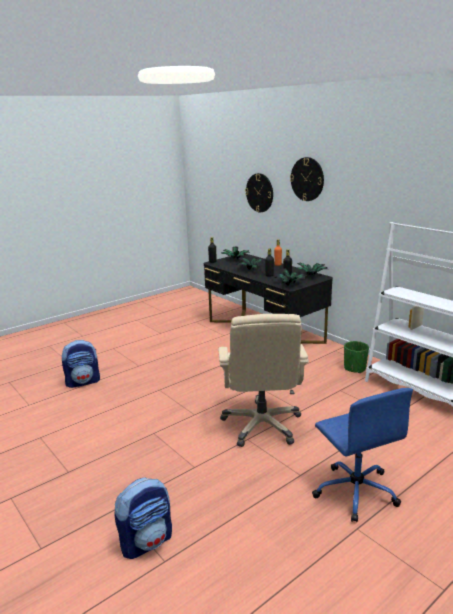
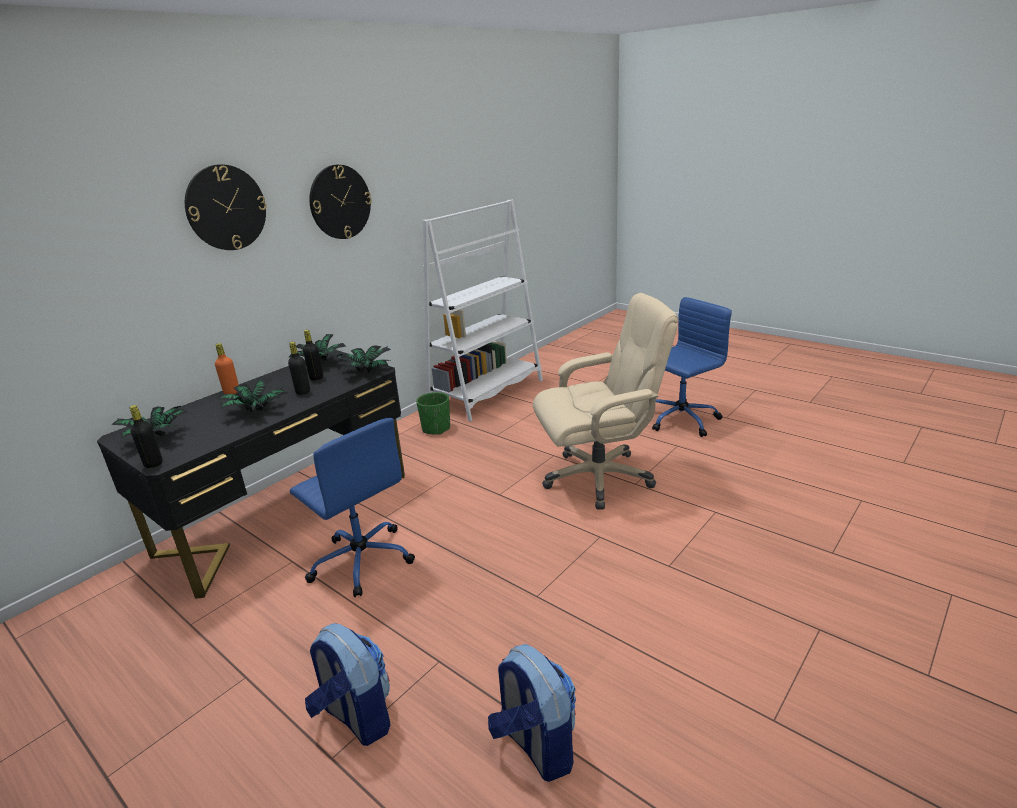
camera: 100 degrees left, 5 degrees up
backpack [115,477,172,559] -> backpack moved to [305,623,390,746]
wall clock [245,173,273,212] -> wall clock moved to [309,165,372,239]
none -> blue office chair [290,418,415,597]

